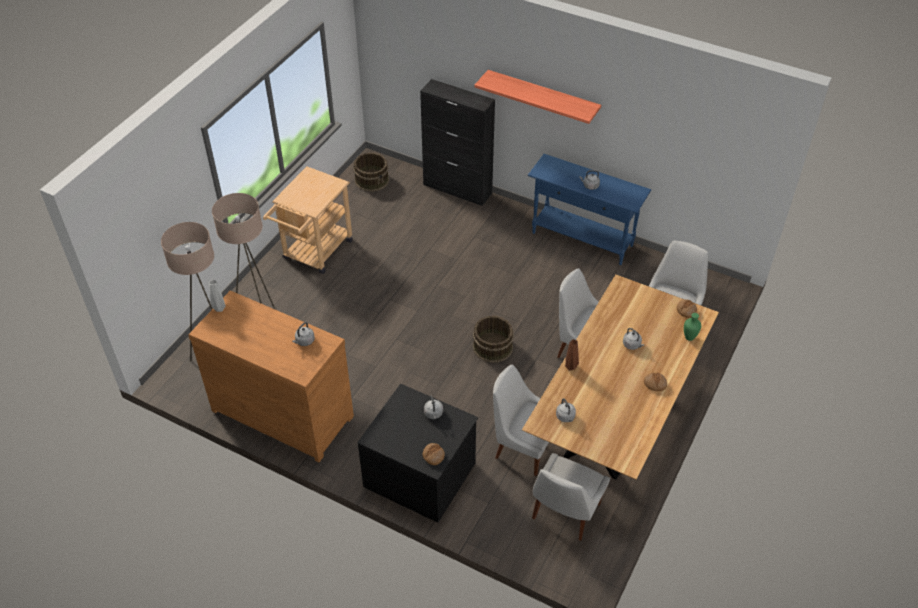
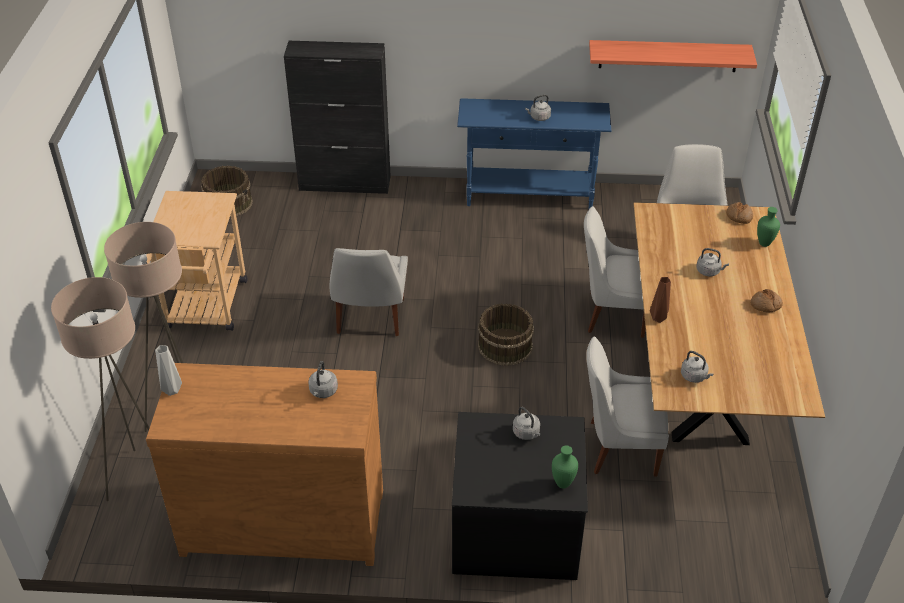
camera: 25 degrees left, 5 degrees down
bread [423,443,445,465] -> green vase [552,445,578,489]
shelf [474,70,601,124] -> shelf moved to [589,40,757,72]
white chair [532,453,610,541] -> white chair moved to [330,248,408,336]

